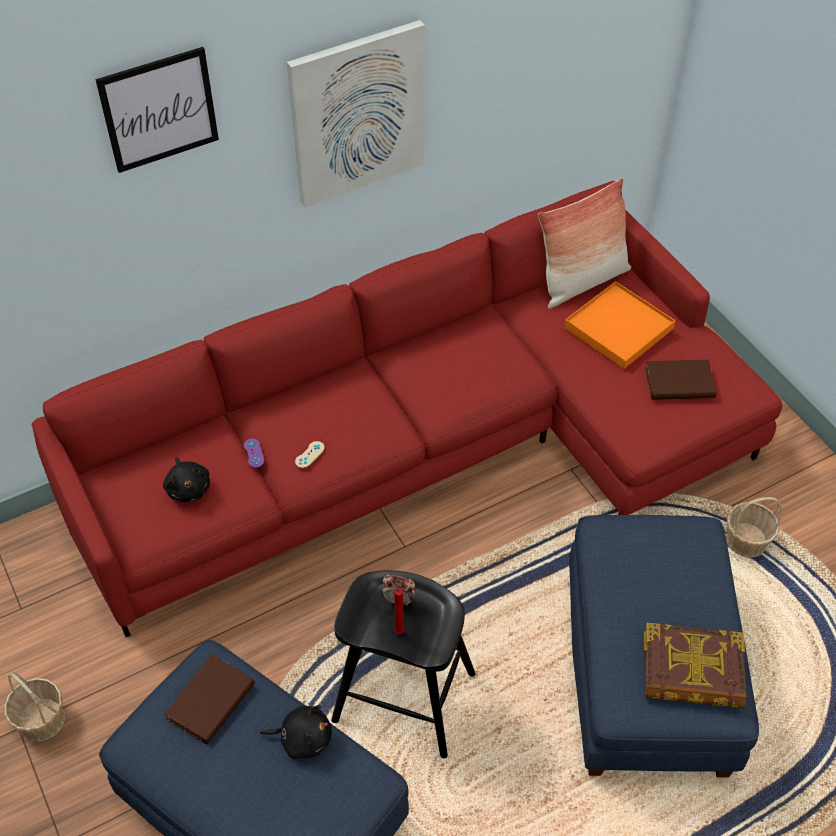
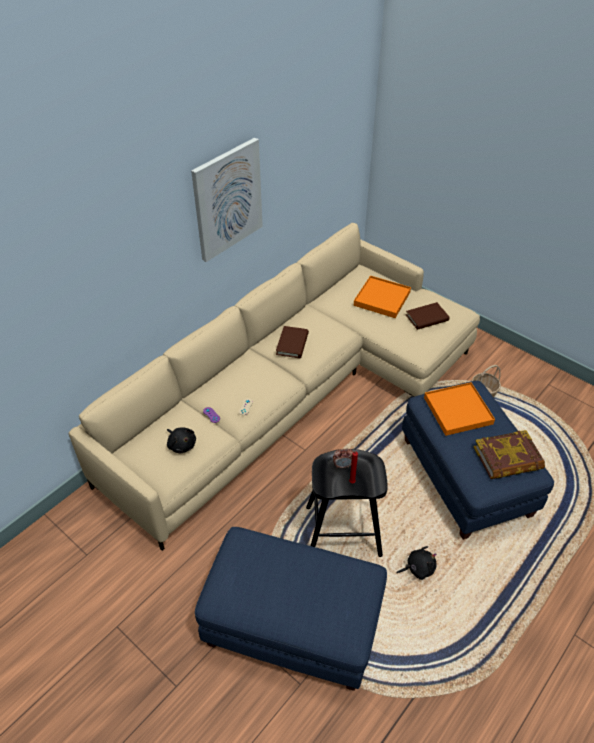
camera: 20 degrees left, 5 degrees down
basket [4,672,65,742] -> none
red sofa [32,181,782,637] -> beige sofa [69,223,480,551]
picture [95,47,219,173] -> none
brown book [164,654,255,744] -> brown book moved to [276,326,309,358]
black plush toy [260,705,332,760] -> black plush toy moved to [396,546,437,580]
pillow [538,178,631,309] -> none
none -> orange tray [424,382,495,436]

